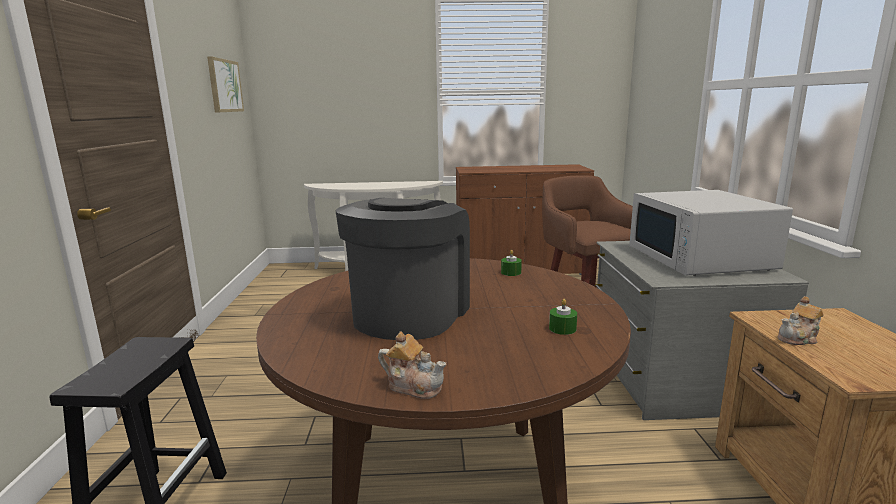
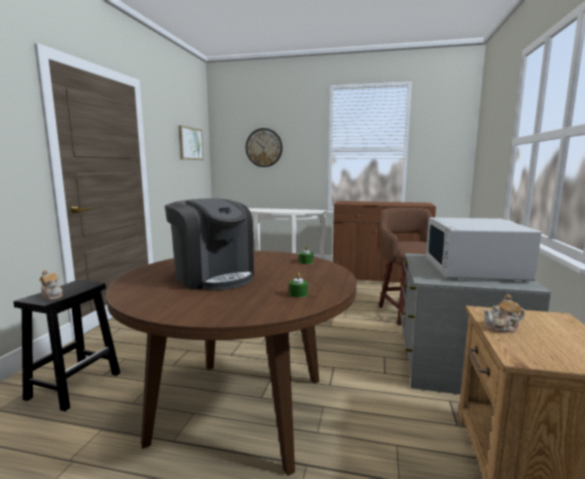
camera: 15 degrees right, 5 degrees down
coffee machine [335,198,470,340] -> coffee machine turned 105 degrees clockwise [165,198,254,291]
teapot [378,332,446,399] -> teapot moved to [40,270,63,300]
none -> wall clock [246,128,282,167]

